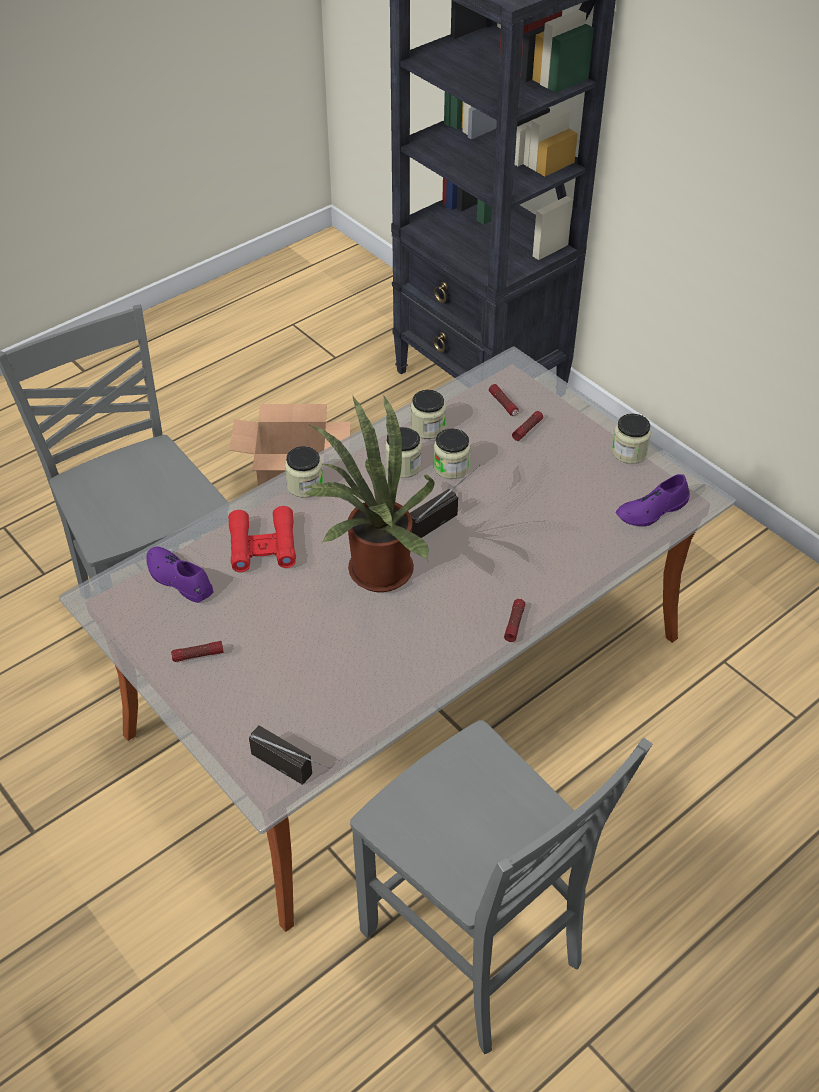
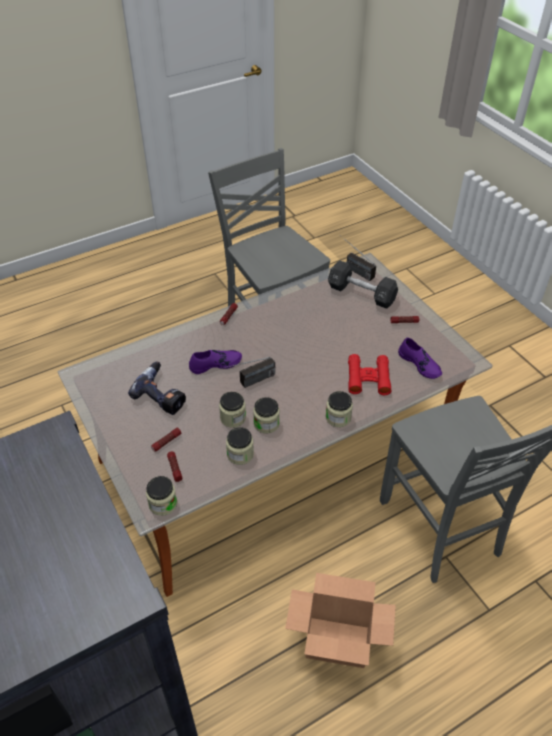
camera: 170 degrees left, 0 degrees up
potted plant [304,394,434,592] -> none
jar [612,413,651,464] -> jar moved to [146,476,177,516]
purple shoe [616,474,690,526] -> purple shoe moved to [189,350,242,374]
none -> power drill [128,362,186,415]
none -> black dumbbell [328,260,398,309]

